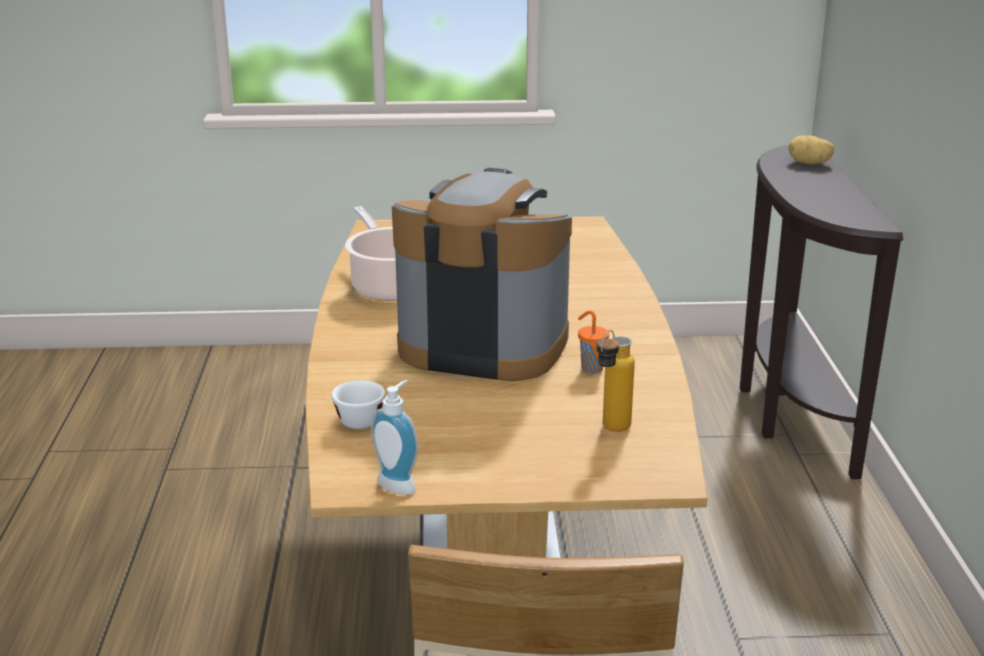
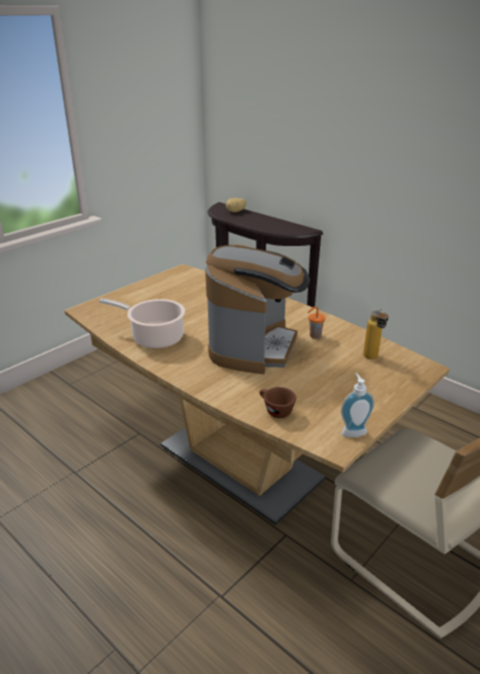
camera: 45 degrees left, 5 degrees up
white cup [332,380,385,429] -> brown cup [259,387,296,418]
coffee machine [392,168,572,381] -> coffee machine turned 135 degrees clockwise [205,245,310,374]

